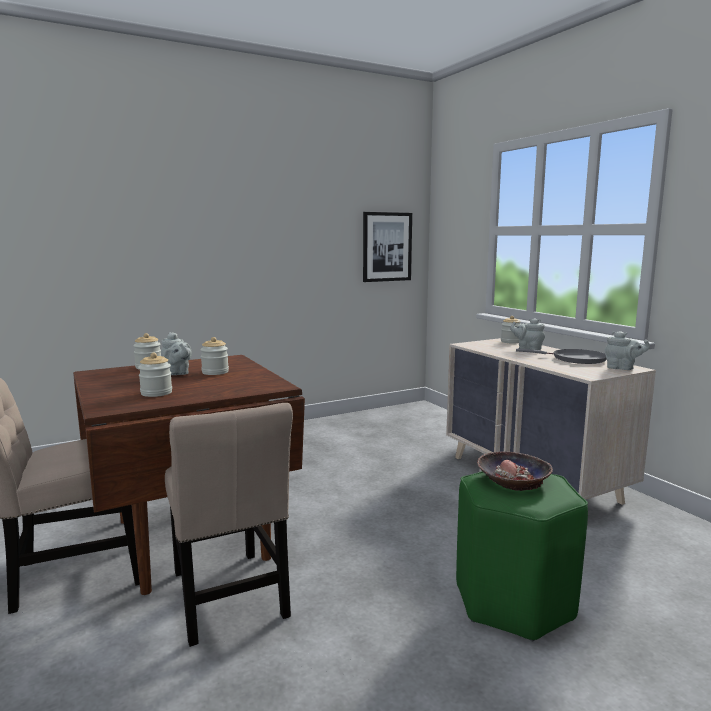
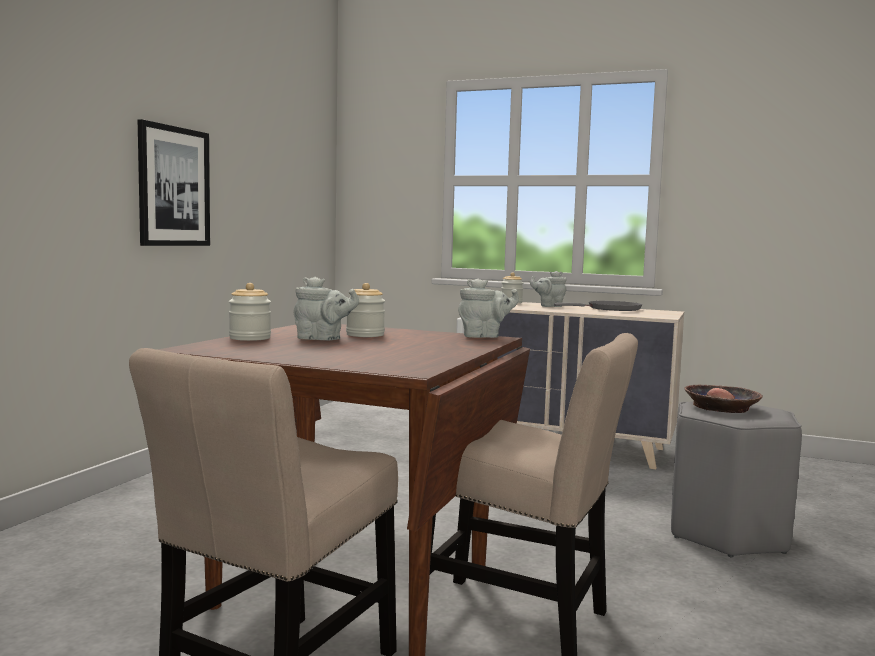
camera: 40 degrees left, 5 degrees down
jar [138,353,172,397] -> none
picture [363,212,412,282] -> picture moved to [138,119,210,246]
green stool [456,471,588,641] -> grey stool [671,401,802,557]
grey teapot [604,331,650,370] -> grey teapot moved to [458,278,519,338]

